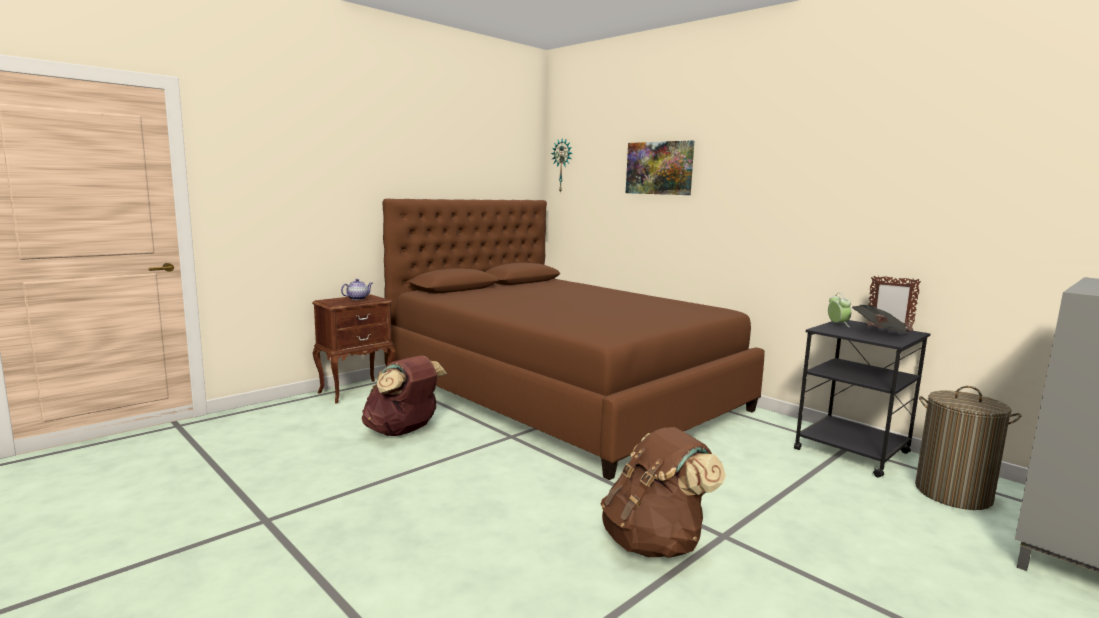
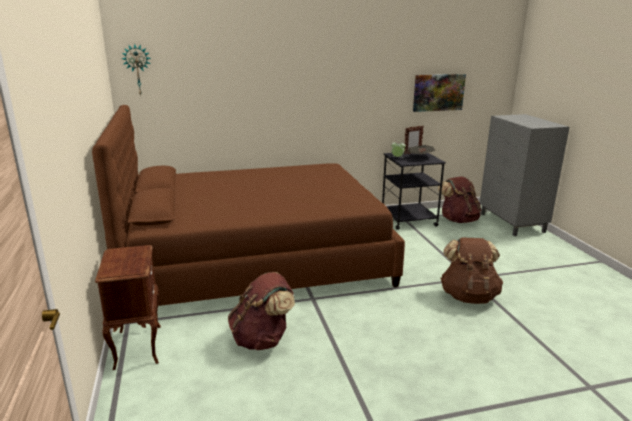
camera: 60 degrees left, 10 degrees up
teapot [341,279,372,300] -> none
picture [626,140,694,195] -> picture moved to [413,74,466,112]
laundry basket [915,386,1021,510] -> brown backpack [438,176,482,223]

